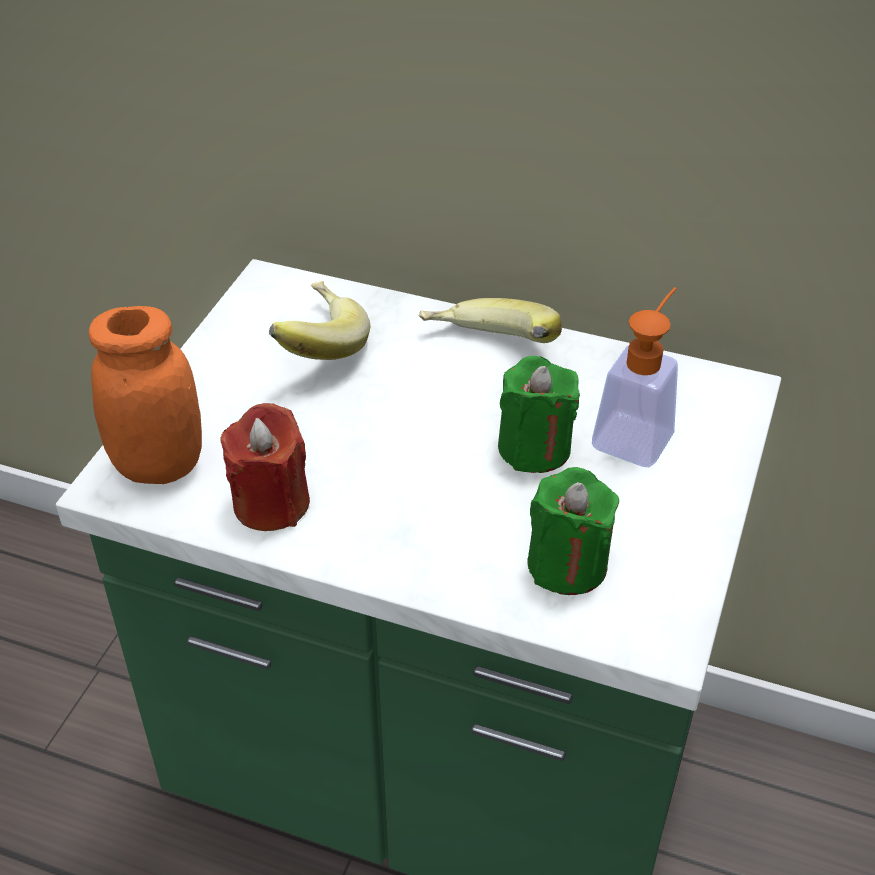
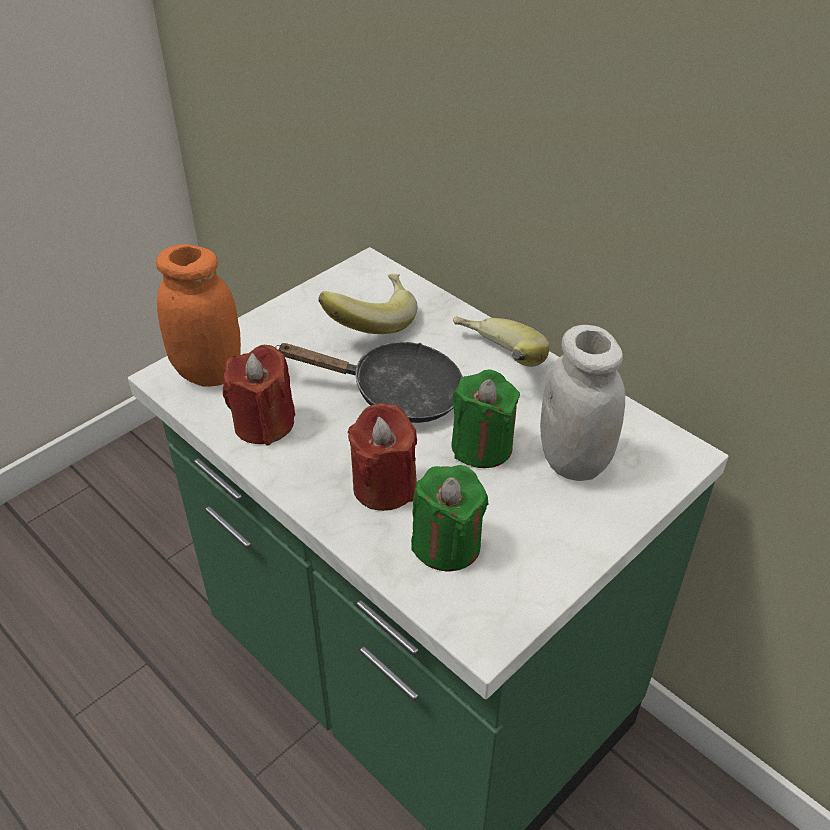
camera: 25 degrees right, 0 degrees up
soap dispenser [592,287,678,467] -> white jar [540,325,625,481]
none -> black frying pan [275,342,463,423]
none -> red candle [348,403,417,511]

